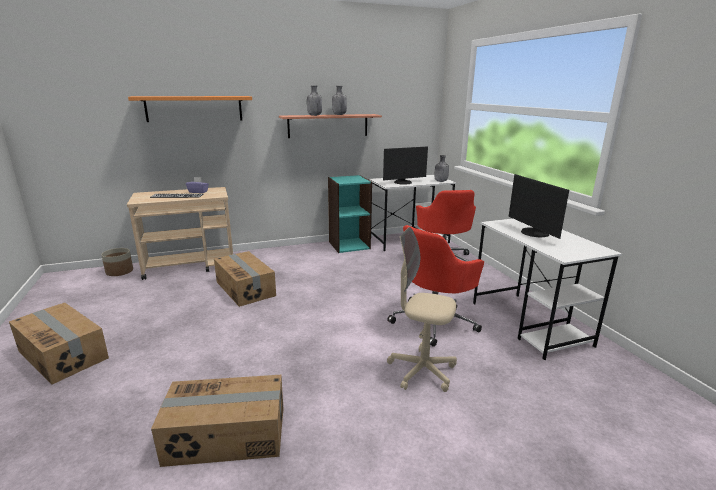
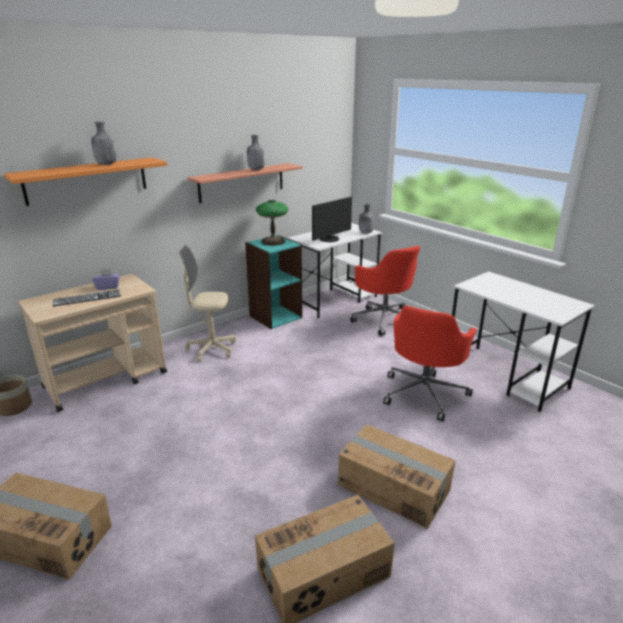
camera: 20 degrees left, 5 degrees up
cardboard box [214,251,276,307] -> cardboard box moved to [338,424,456,529]
grey bottle [307,85,322,116] -> grey bottle moved to [91,122,116,165]
beige office chair [387,227,457,392] -> beige office chair moved to [179,245,236,362]
monitor [509,174,569,239] -> none
none -> table lamp [256,200,288,246]

